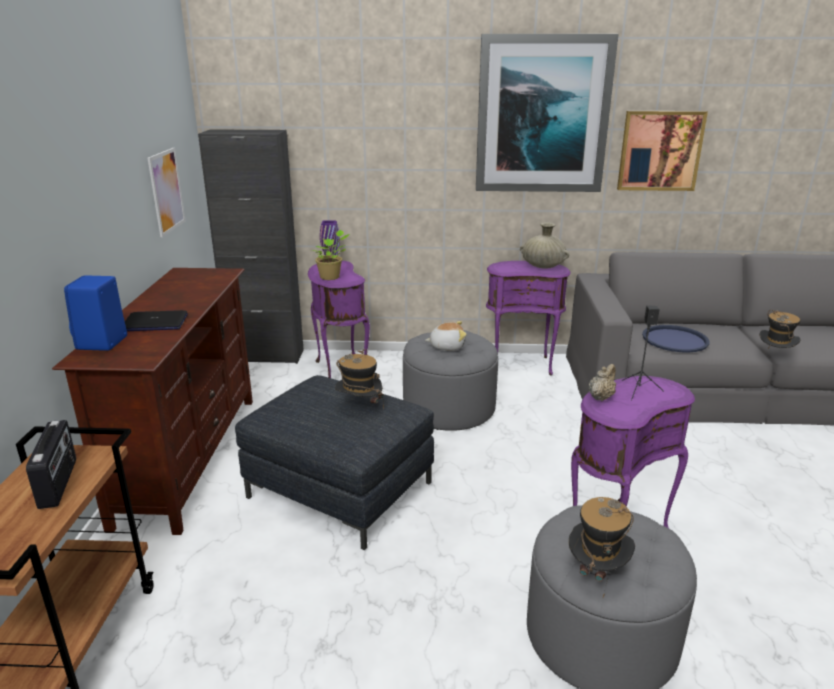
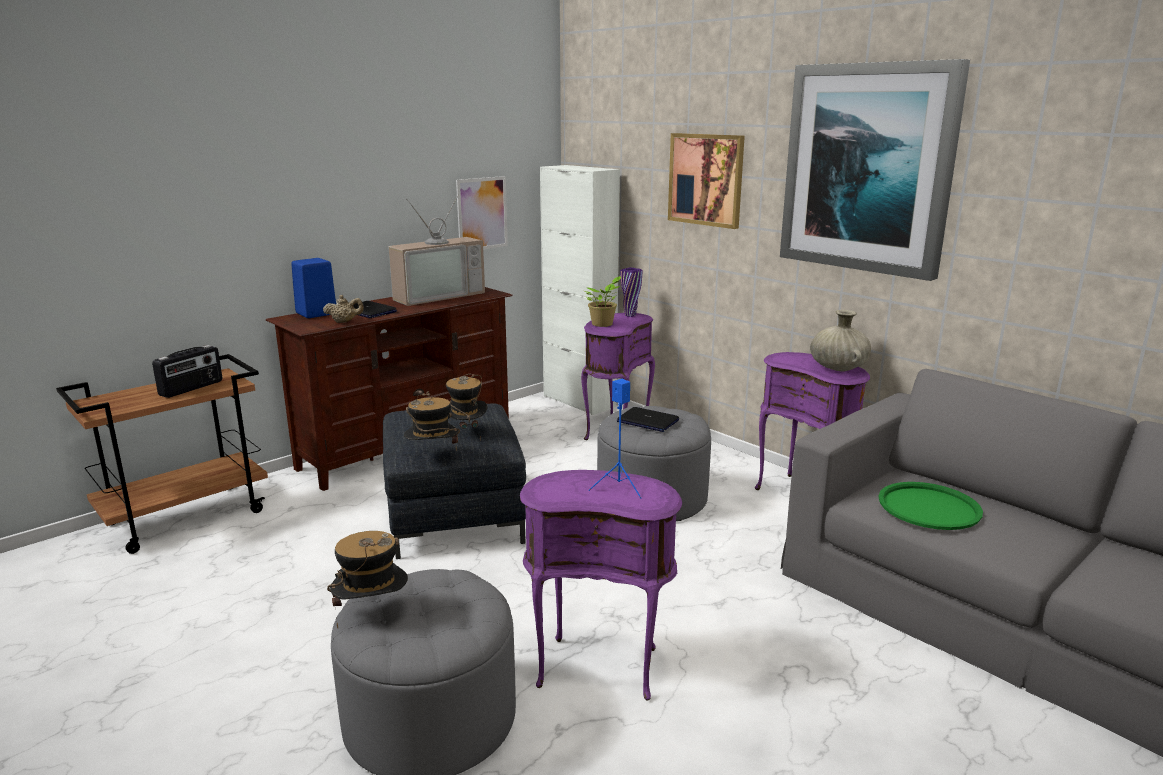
camera: 45 degrees right, 5 degrees down
black cabinet [198,129,304,364] -> white cabinet [540,165,620,415]
plush toy [425,321,467,350] -> laptop [617,407,679,432]
beige teapot [589,364,616,401] -> beige teapot moved to [323,295,364,323]
picture [617,111,708,191] -> picture moved to [668,133,745,229]
black speaker [621,305,664,401] -> blue speaker [589,379,641,498]
blue tray [642,325,710,353] -> green tray [878,482,983,530]
hat [759,310,801,348] -> hat moved to [404,391,460,450]
none -> television [389,194,485,306]

